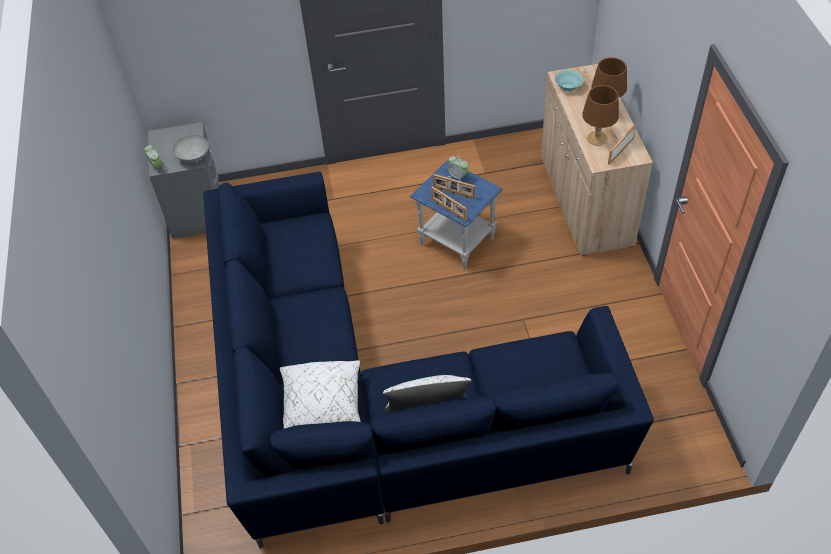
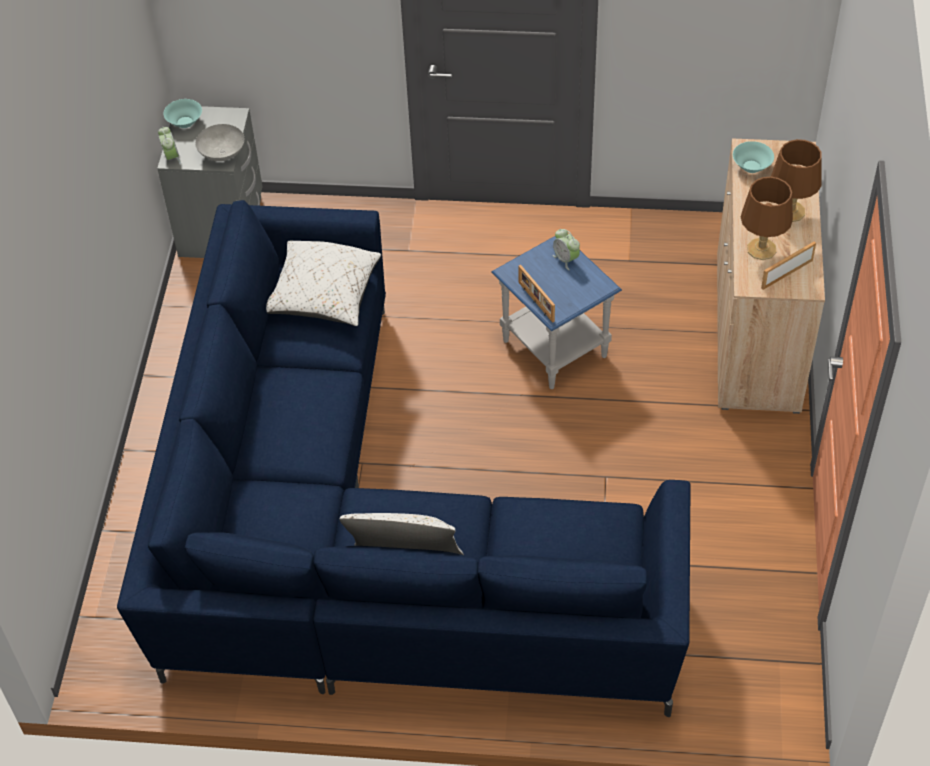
camera: 15 degrees right, 0 degrees up
white pillow [280,360,361,429] -> white pillow moved to [266,241,381,326]
picture frame [433,174,475,199] -> none
none -> turquoise bowl [164,99,202,128]

